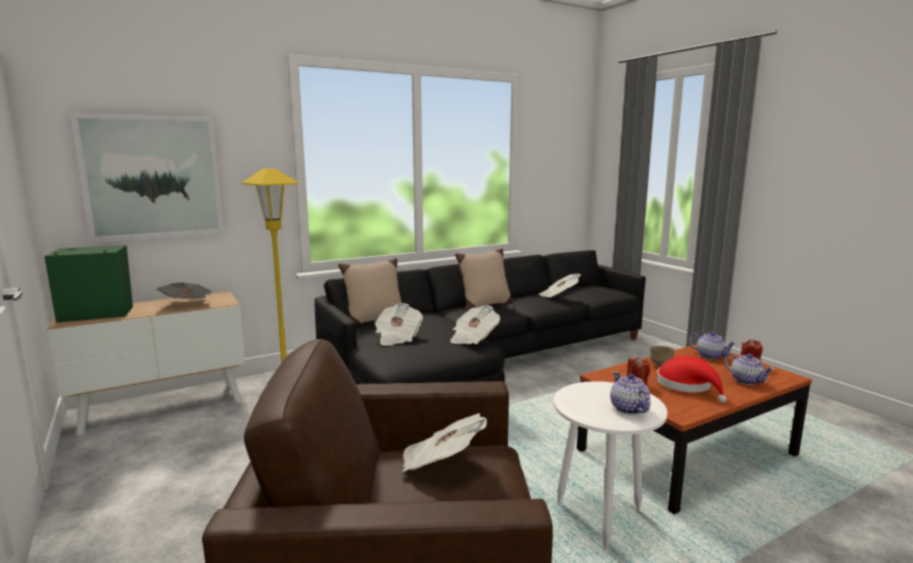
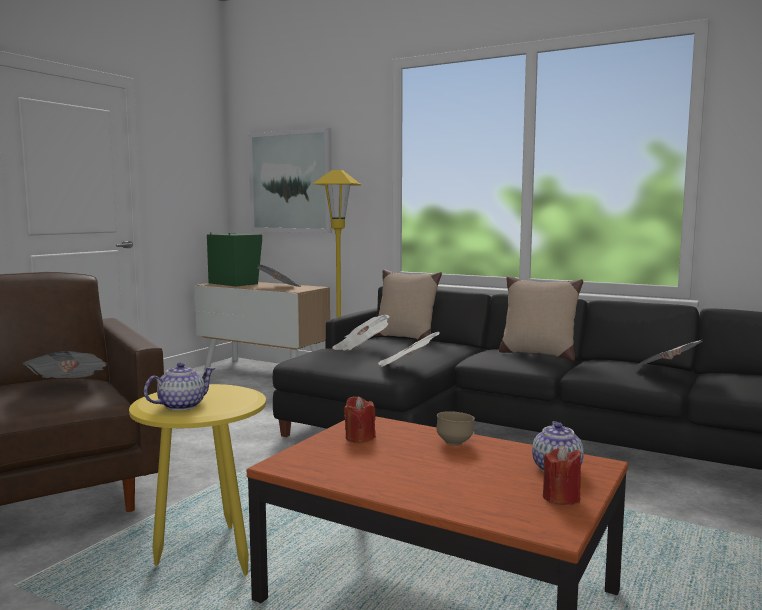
camera: 60 degrees right, 5 degrees down
white side table [554,381,667,550] -> yellow side table [129,384,266,575]
red hat [657,356,727,403] -> none
teapot [724,353,774,385] -> none

